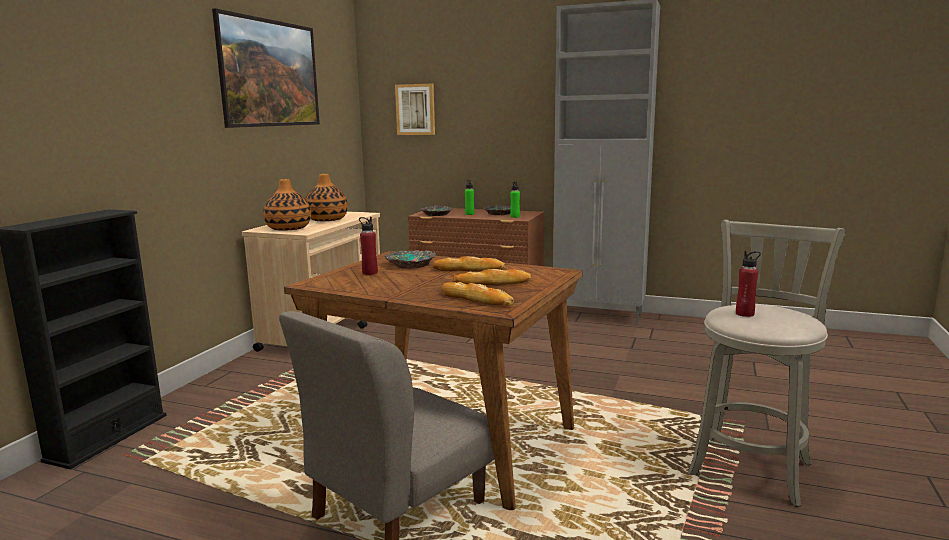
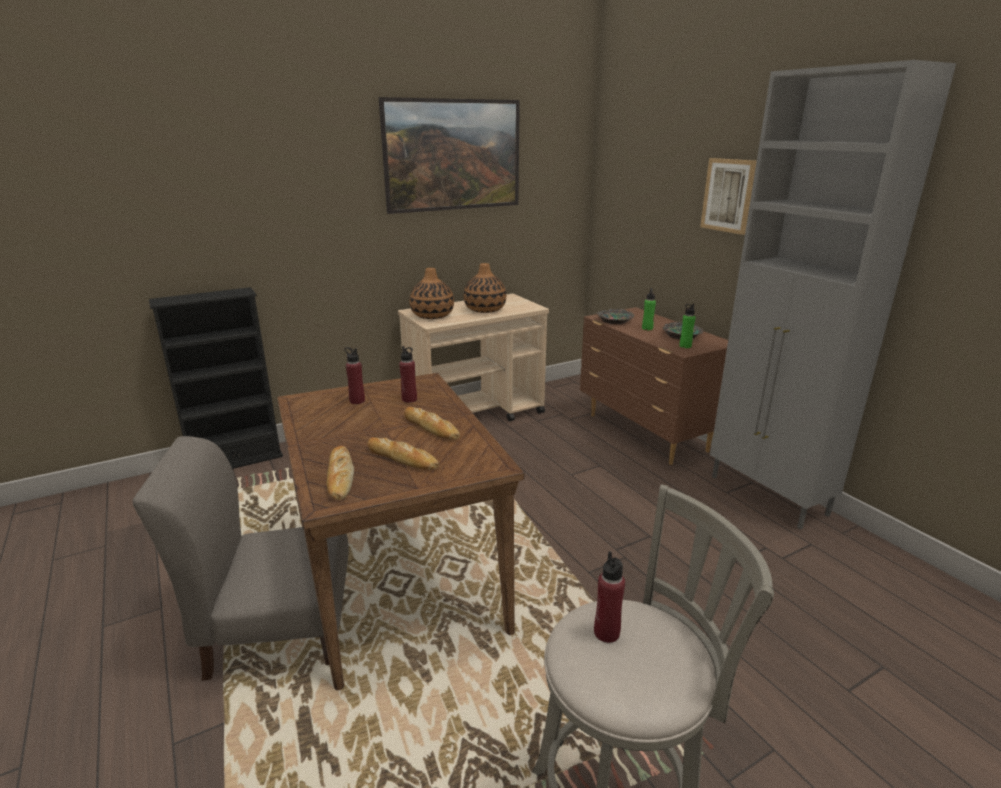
camera: 40 degrees right, 10 degrees up
bowl [385,250,436,269] -> red bottle [399,346,417,403]
picture [395,84,435,135] -> picture moved to [700,158,757,235]

